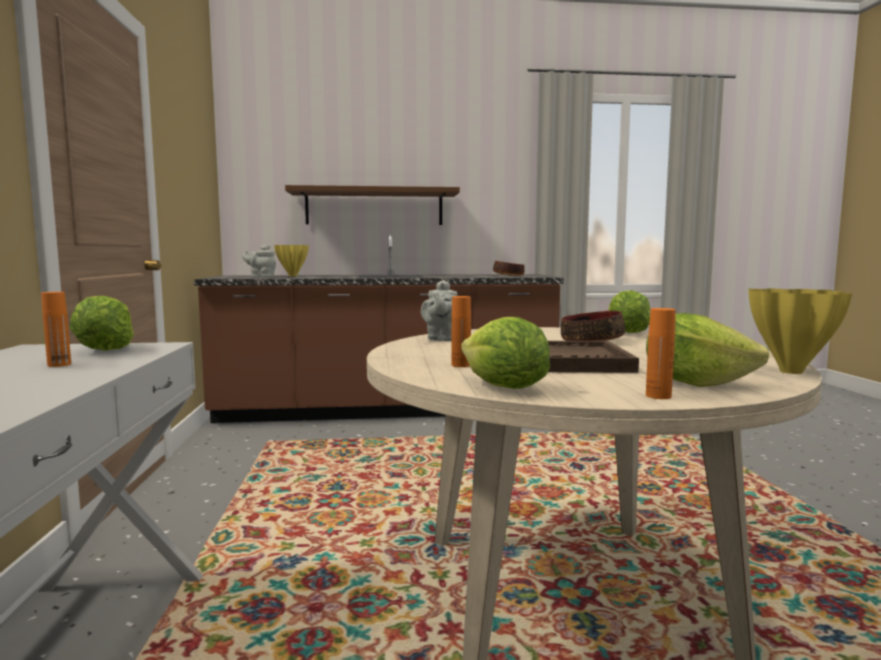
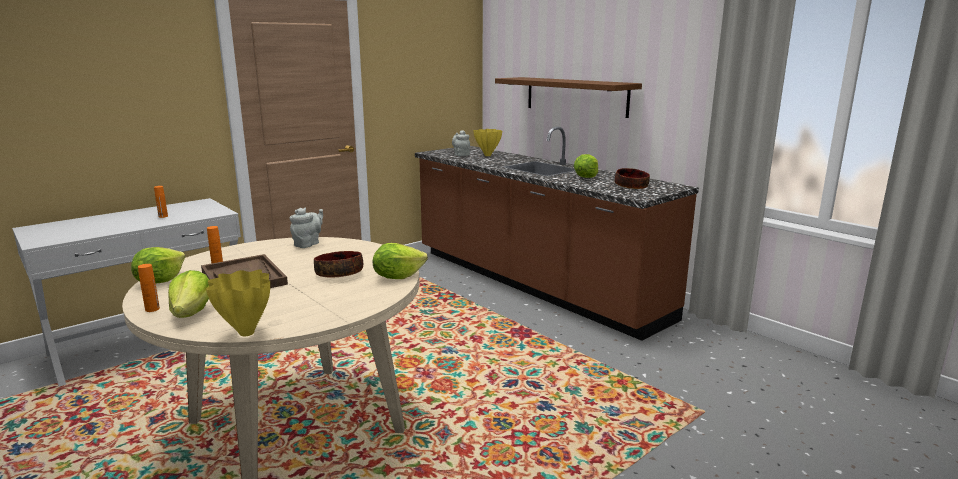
camera: 55 degrees right, 10 degrees up
lettuce [70,295,134,351] -> lettuce moved to [574,154,598,178]
grey teapot [421,280,457,341] -> grey teapot turned 150 degrees clockwise [290,208,323,248]

